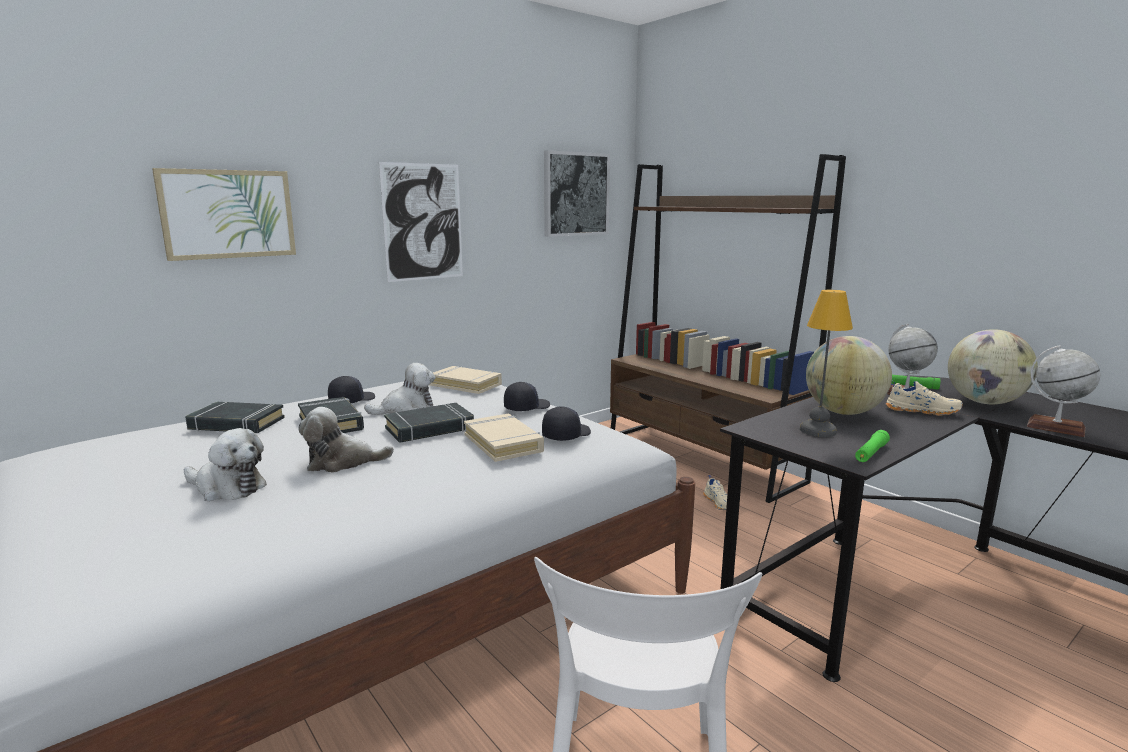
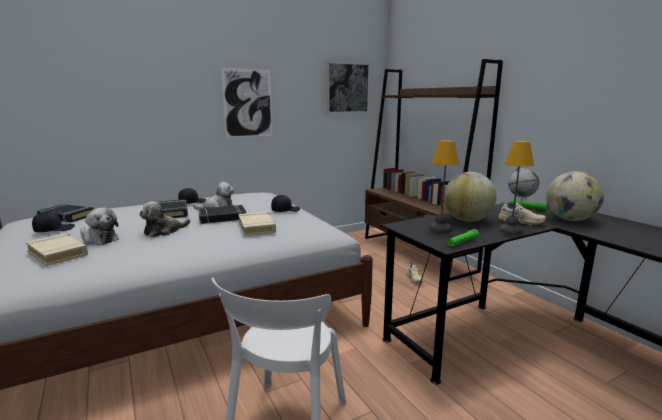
camera: 10 degrees right, 0 degrees up
picture [152,168,296,261] -> none
black book [185,402,285,433] -> black book moved to [37,204,94,222]
plush toy [299,407,394,473] -> plush toy turned 45 degrees counterclockwise [139,201,190,237]
beige book [430,366,502,394] -> beige book moved to [26,234,88,266]
black cap [542,406,591,441] -> black cap moved to [32,212,75,232]
globe [1027,345,1100,437] -> none
none -> table lamp [499,141,534,235]

